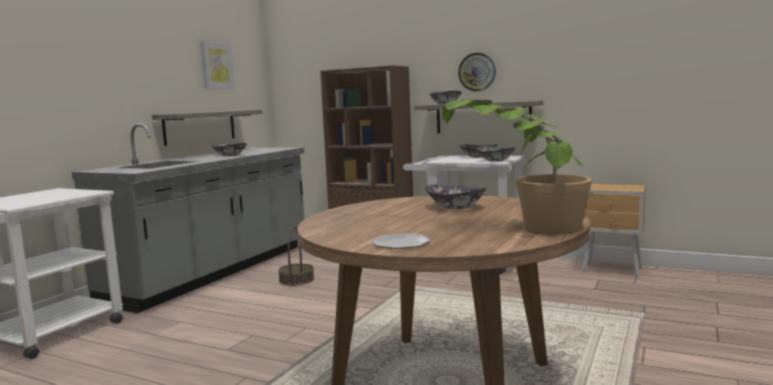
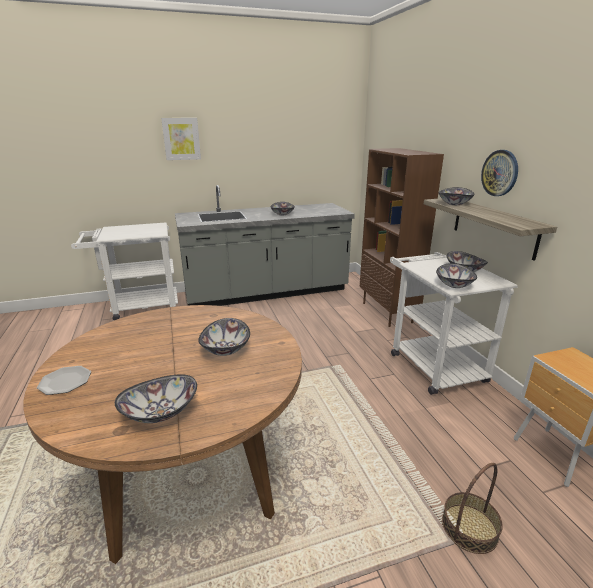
camera: 45 degrees right, 15 degrees up
shelf [152,110,262,146] -> none
picture [201,41,235,88] -> picture moved to [161,118,201,160]
basket [278,226,314,286] -> basket moved to [442,463,503,554]
potted plant [442,99,592,234] -> bowl [115,374,197,423]

